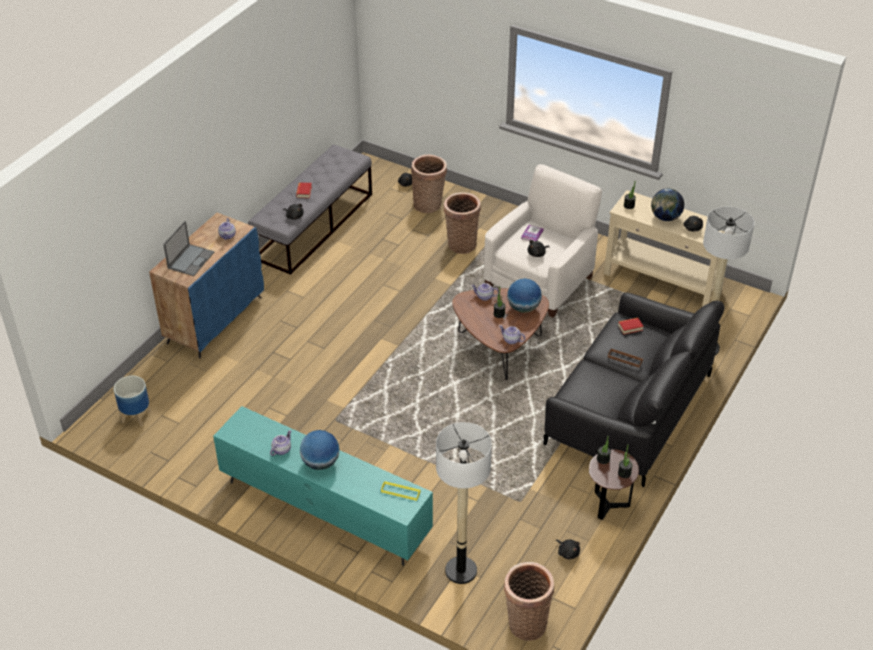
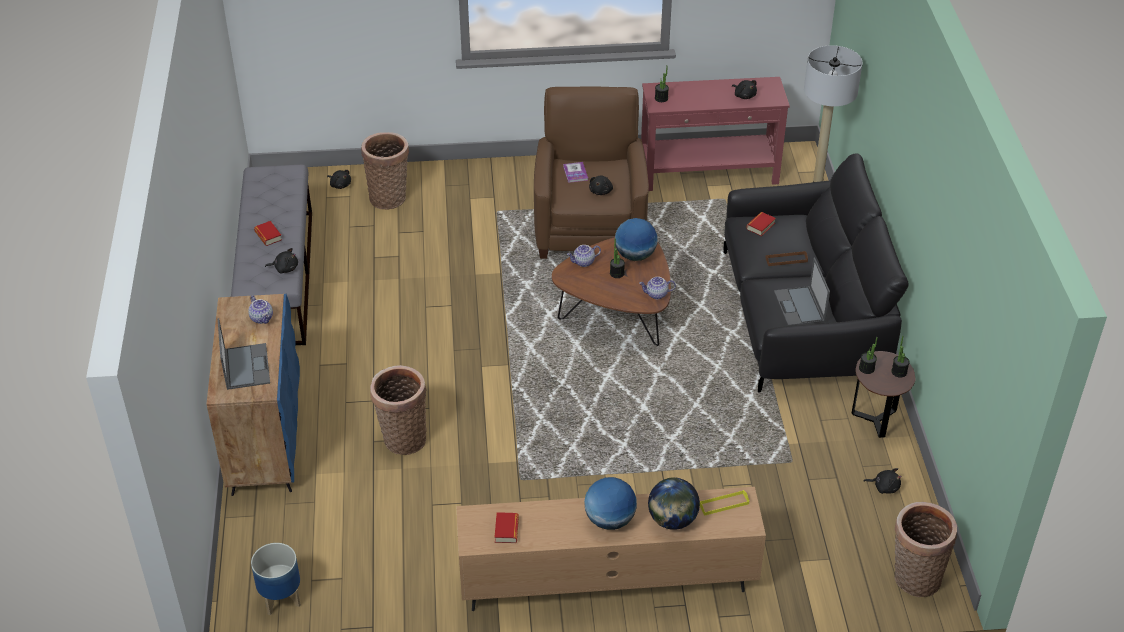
camera: 35 degrees left, 0 degrees up
turquoise tv stand [213,406,433,566] -> brown tv stand [456,487,766,611]
teapot [270,430,291,456] -> none
floor lamp [436,422,492,584] -> none
basket [444,192,481,254] -> basket moved to [370,365,427,455]
white armchair [484,164,602,318] -> brown armchair [534,87,649,259]
beige console table [604,190,725,307] -> red console table [641,77,790,191]
globe [651,188,684,221] -> globe moved to [648,477,700,530]
none -> book [495,512,519,543]
none -> laptop [774,257,830,326]

